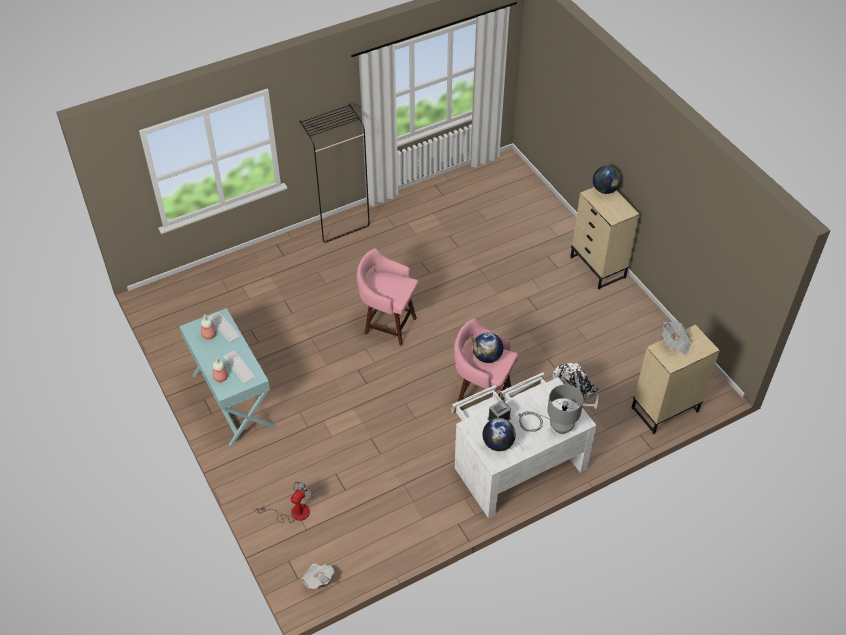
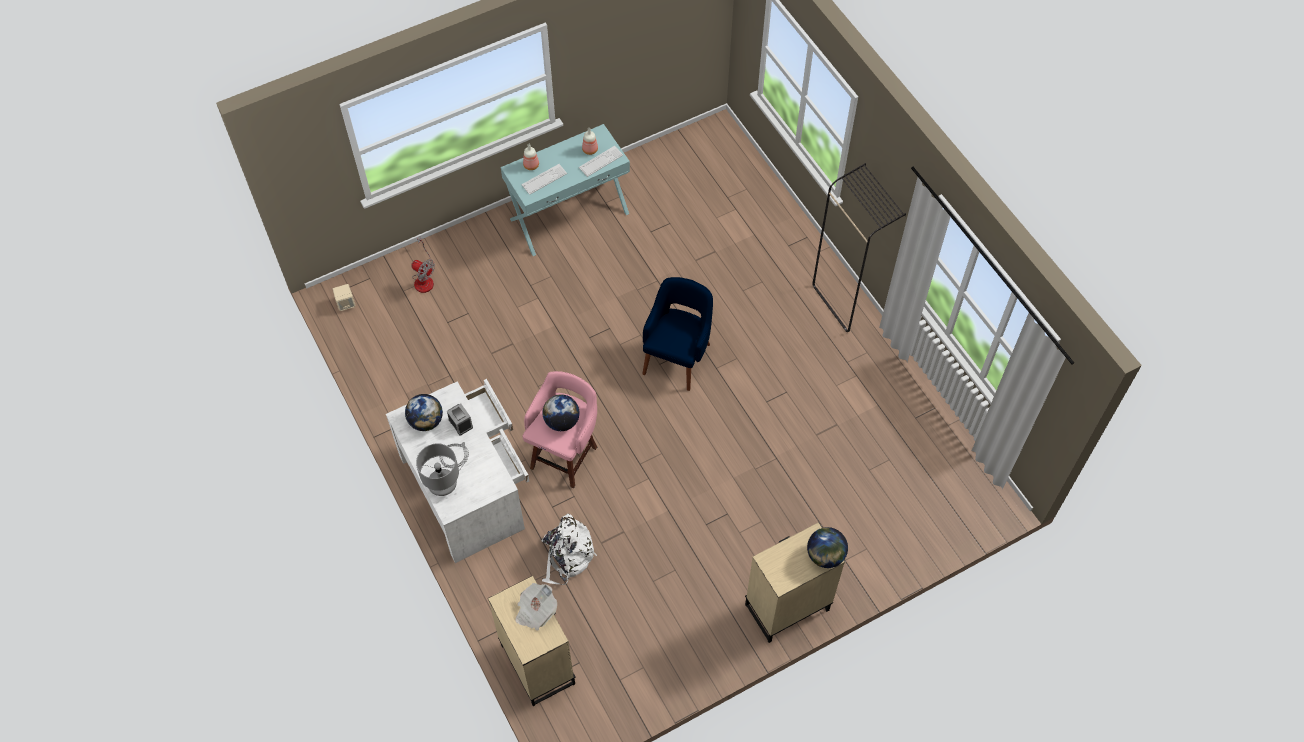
camera: 90 degrees right, 10 degrees up
newspaper [301,563,335,589] -> beige speaker [333,284,356,311]
pink stool [356,248,418,346] -> blue armchair [642,277,713,391]

